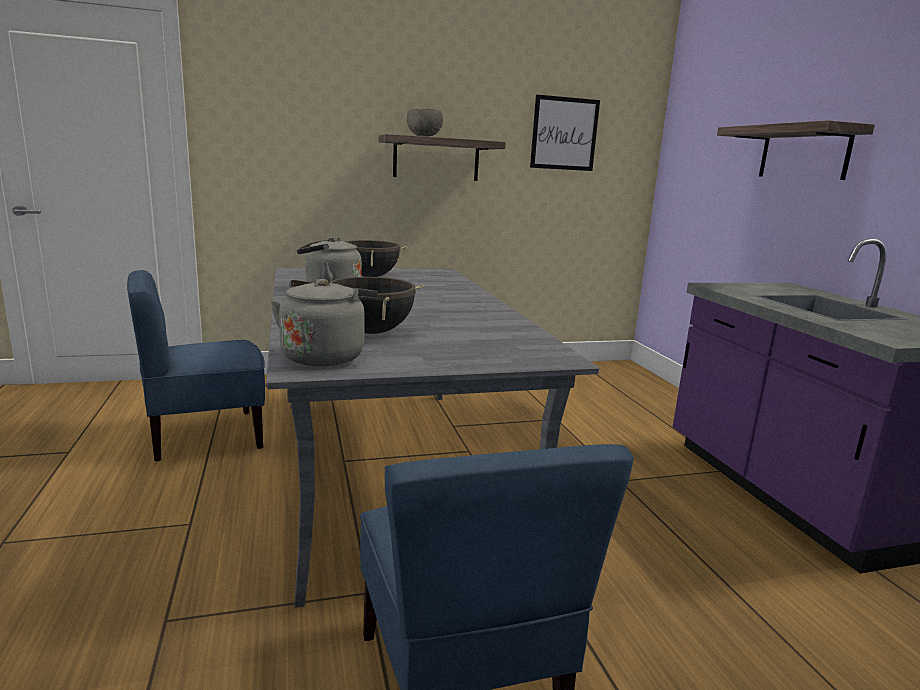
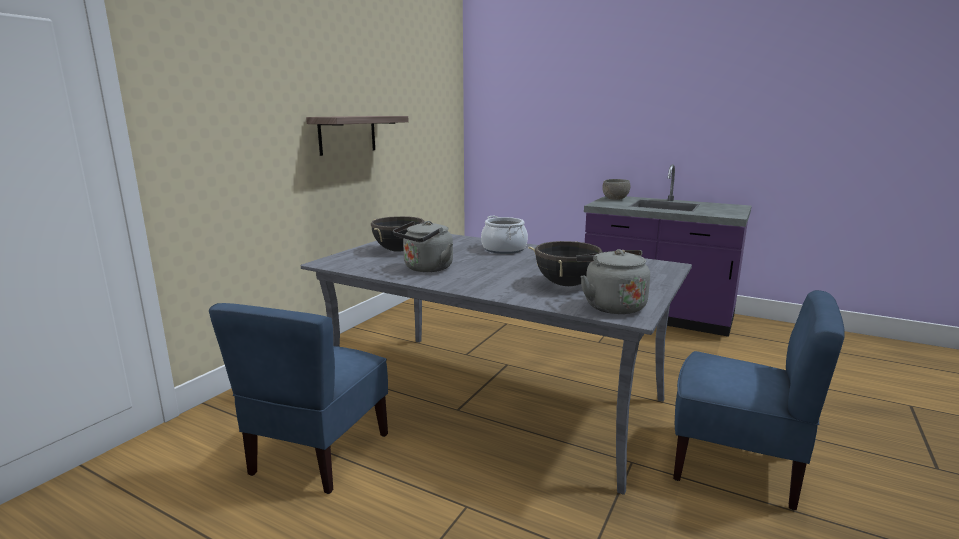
camera: 45 degrees left, 0 degrees up
grey bowl [407,108,443,137] -> grey bowl moved to [602,179,630,200]
picture [530,95,600,171] -> none
shelf [717,120,875,180] -> none
none -> cooking pot [481,216,528,254]

